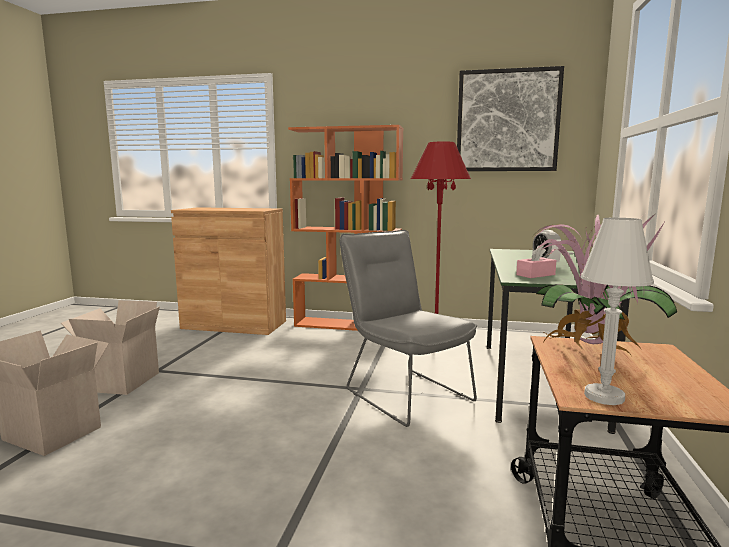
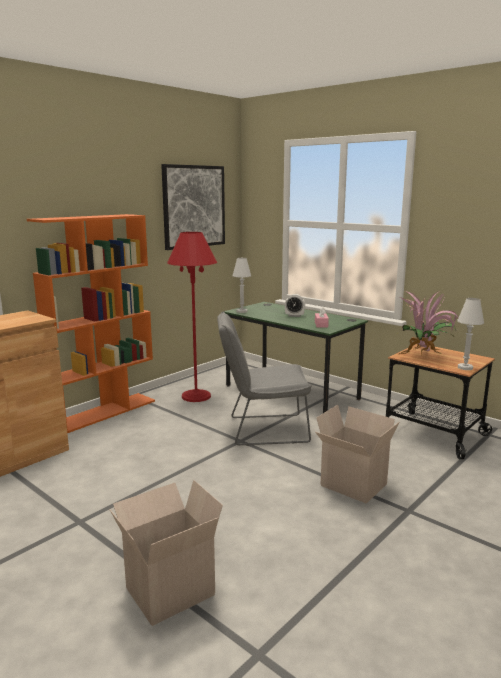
camera: 60 degrees left, 5 degrees up
cardboard box [61,300,160,395] -> cardboard box moved to [315,405,399,504]
none -> white table lamp [232,258,251,313]

